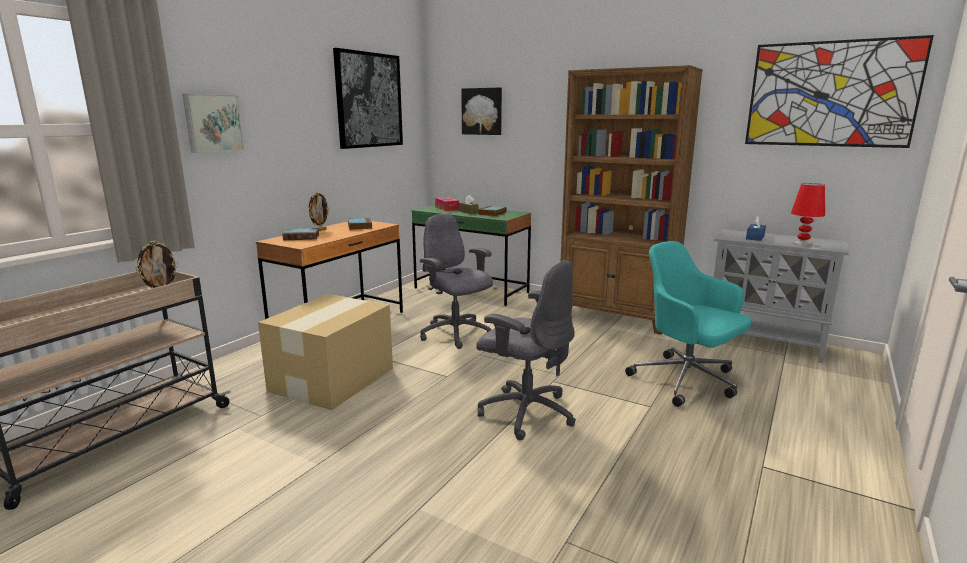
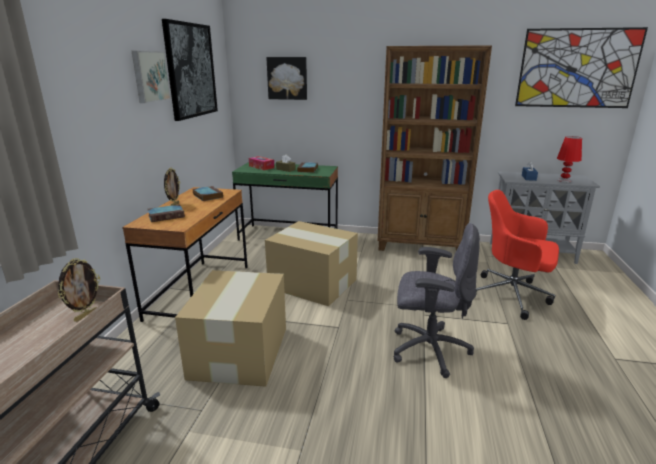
camera: 20 degrees left, 5 degrees up
picture [182,94,244,153] -> picture moved to [132,51,171,103]
grey office chair [420,214,493,349] -> cardboard box [265,221,358,306]
turquoise office chair [625,241,751,407] -> red office chair [475,190,559,320]

